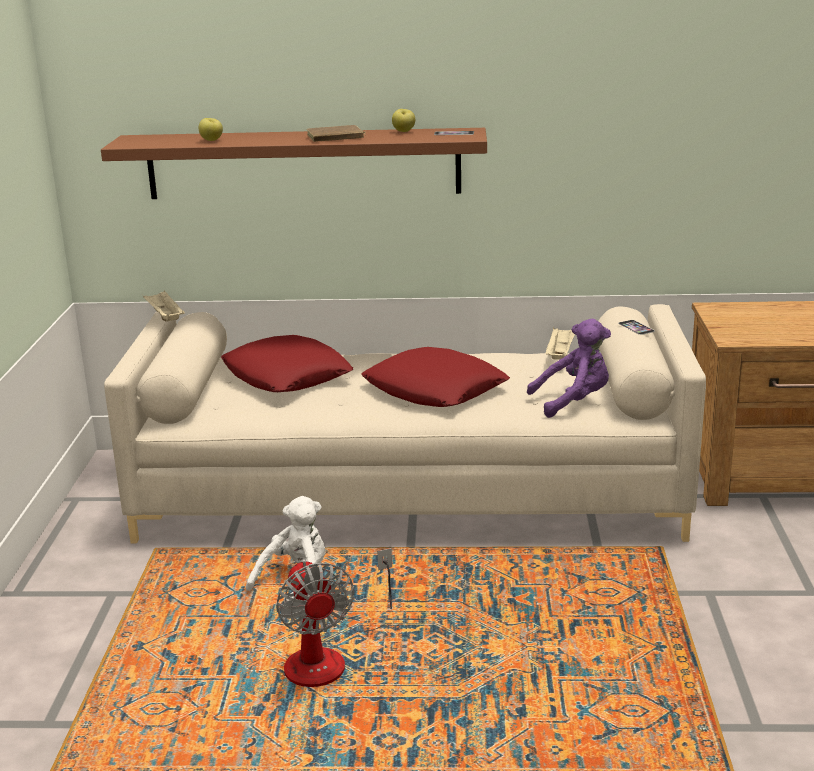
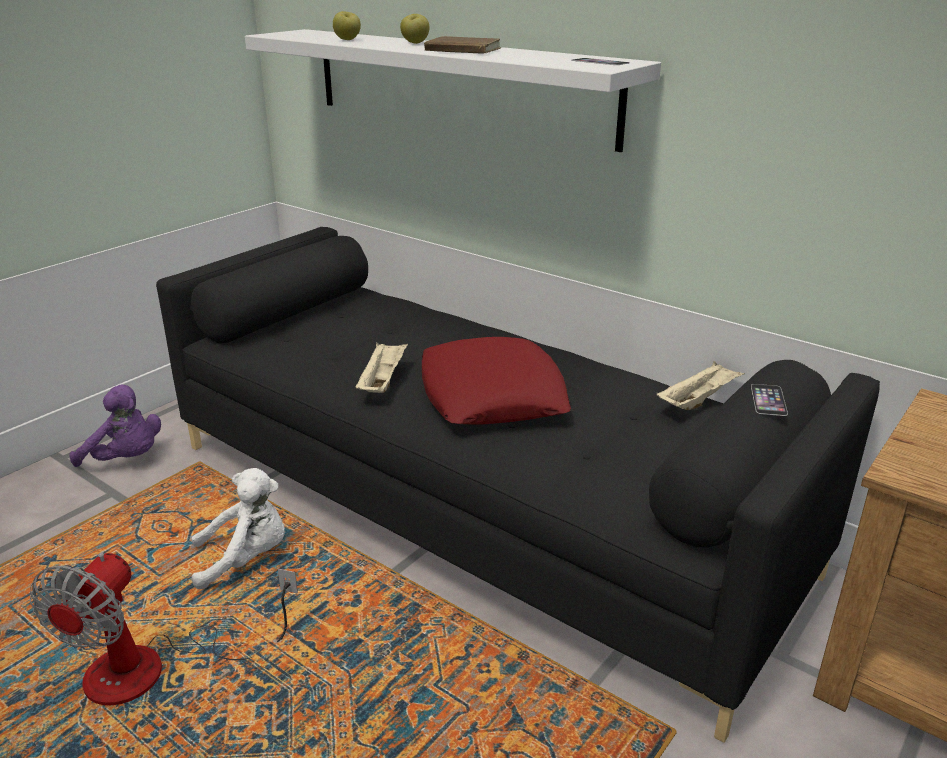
camera: 35 degrees right, 5 degrees up
brown shelf [101,128,487,199] -> white shelf [245,29,661,152]
beige sofa [104,304,706,543] -> black sofa [156,227,880,743]
beige tray [143,290,185,322] -> beige tray moved to [355,342,408,393]
red pillow [221,335,353,392] -> none
apple [392,109,415,132] -> apple moved to [400,14,429,44]
purple plush toy [527,319,611,418] -> purple plush toy moved to [69,385,161,467]

